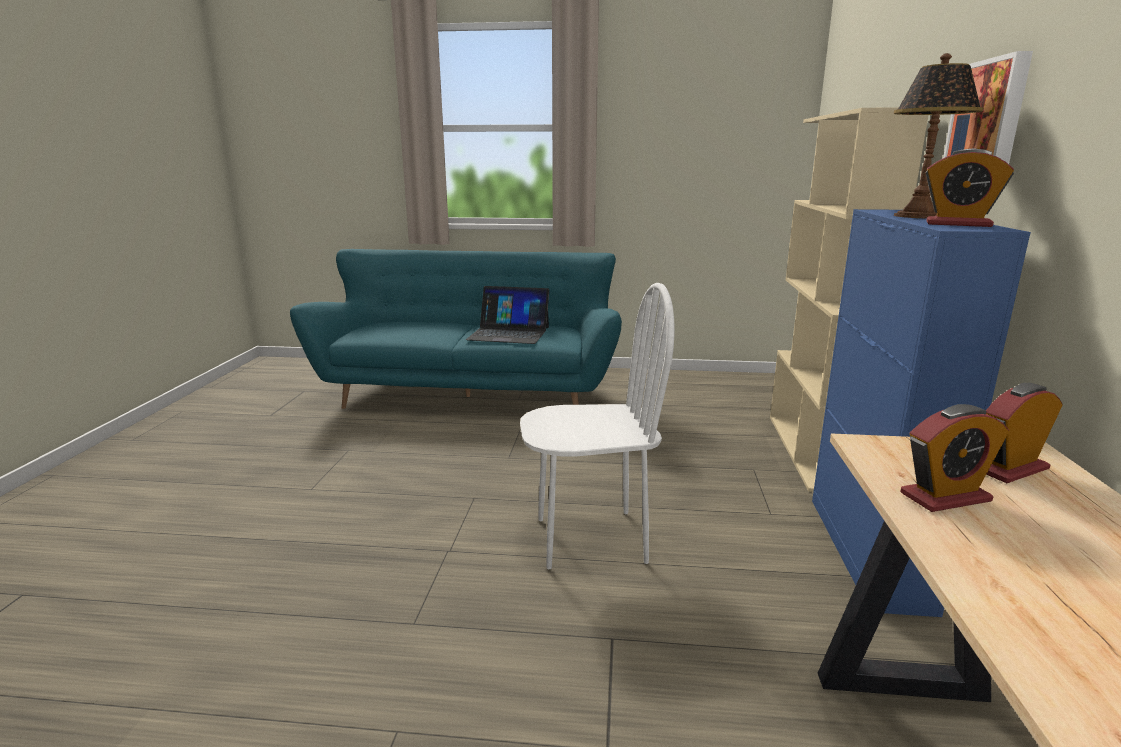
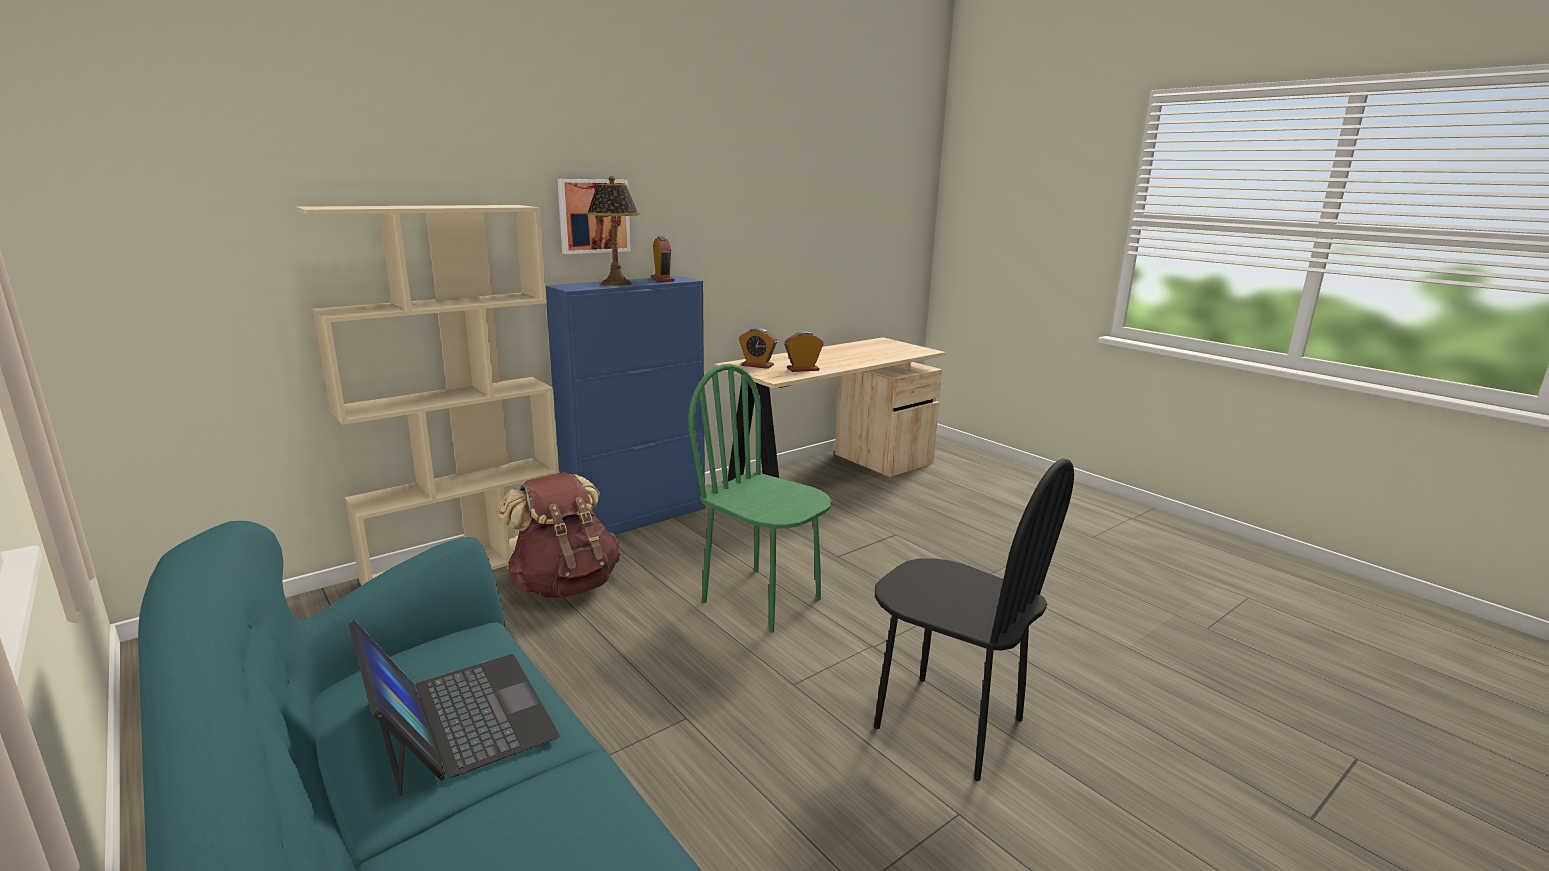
camera: 135 degrees left, 0 degrees up
white chair [520,283,675,569] -> green chair [688,364,832,633]
alarm clock [900,404,1009,512] -> alarm clock turned 45 degrees counterclockwise [784,331,823,372]
none -> brown backpack [497,472,620,598]
none -> black chair [874,458,1074,781]

